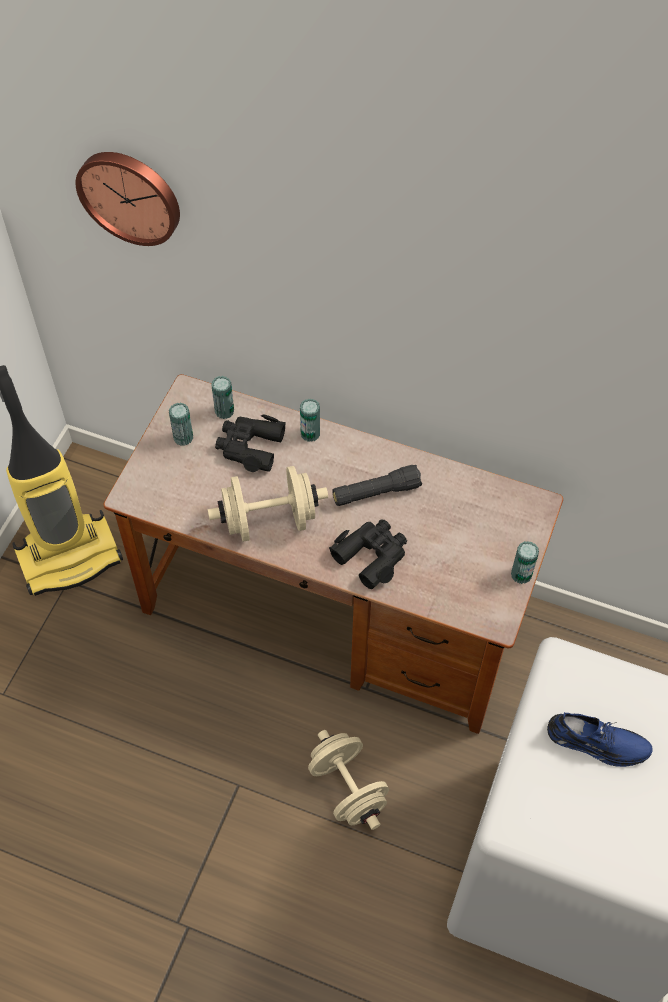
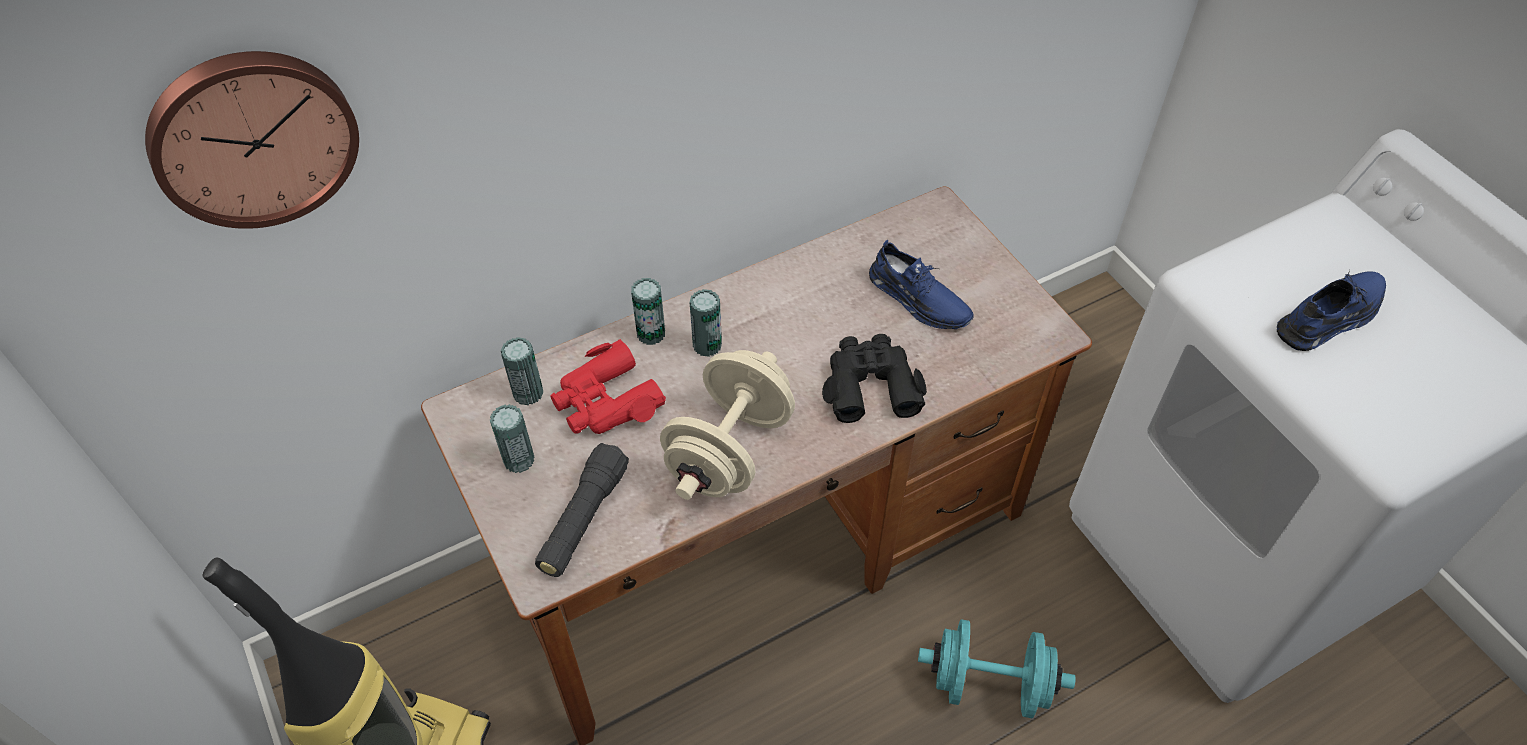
camera: 50 degrees left, 5 degrees down
black binoculars [215,414,286,472] -> red binoculars [550,339,666,434]
beige dumbbell [308,730,389,830] -> turquoise dumbbell [918,619,1076,718]
black flashlight [332,465,422,506] -> black flashlight moved to [535,443,629,577]
can [511,541,539,584] -> can moved to [690,289,722,357]
none -> blue shoe [869,240,974,329]

